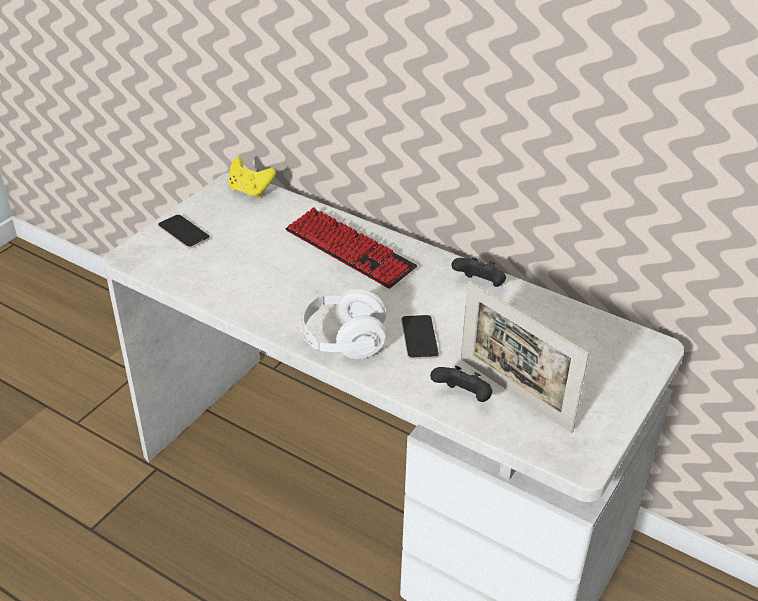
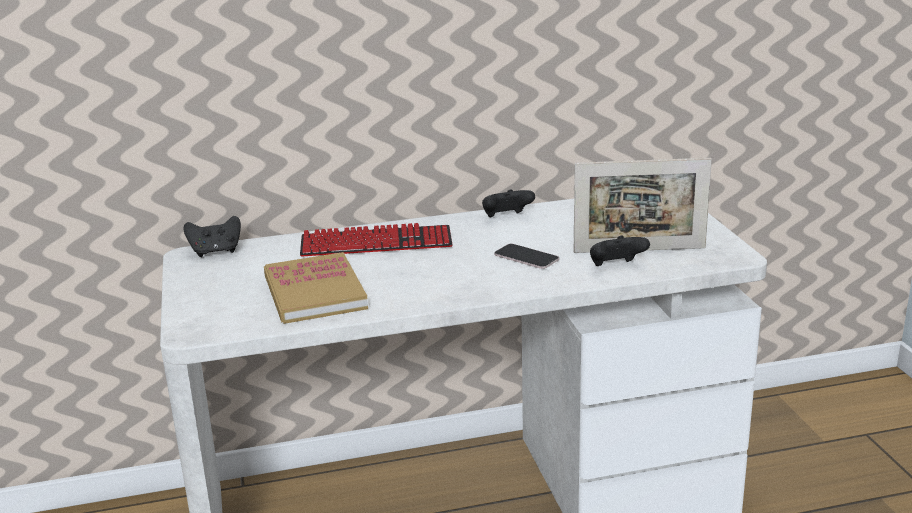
camera: 45 degrees left, 15 degrees down
phone [158,214,210,248] -> none
yellow game controller [229,157,276,198] -> black game controller [183,216,241,257]
white headphones [300,289,386,359] -> none
none -> book [264,252,368,324]

